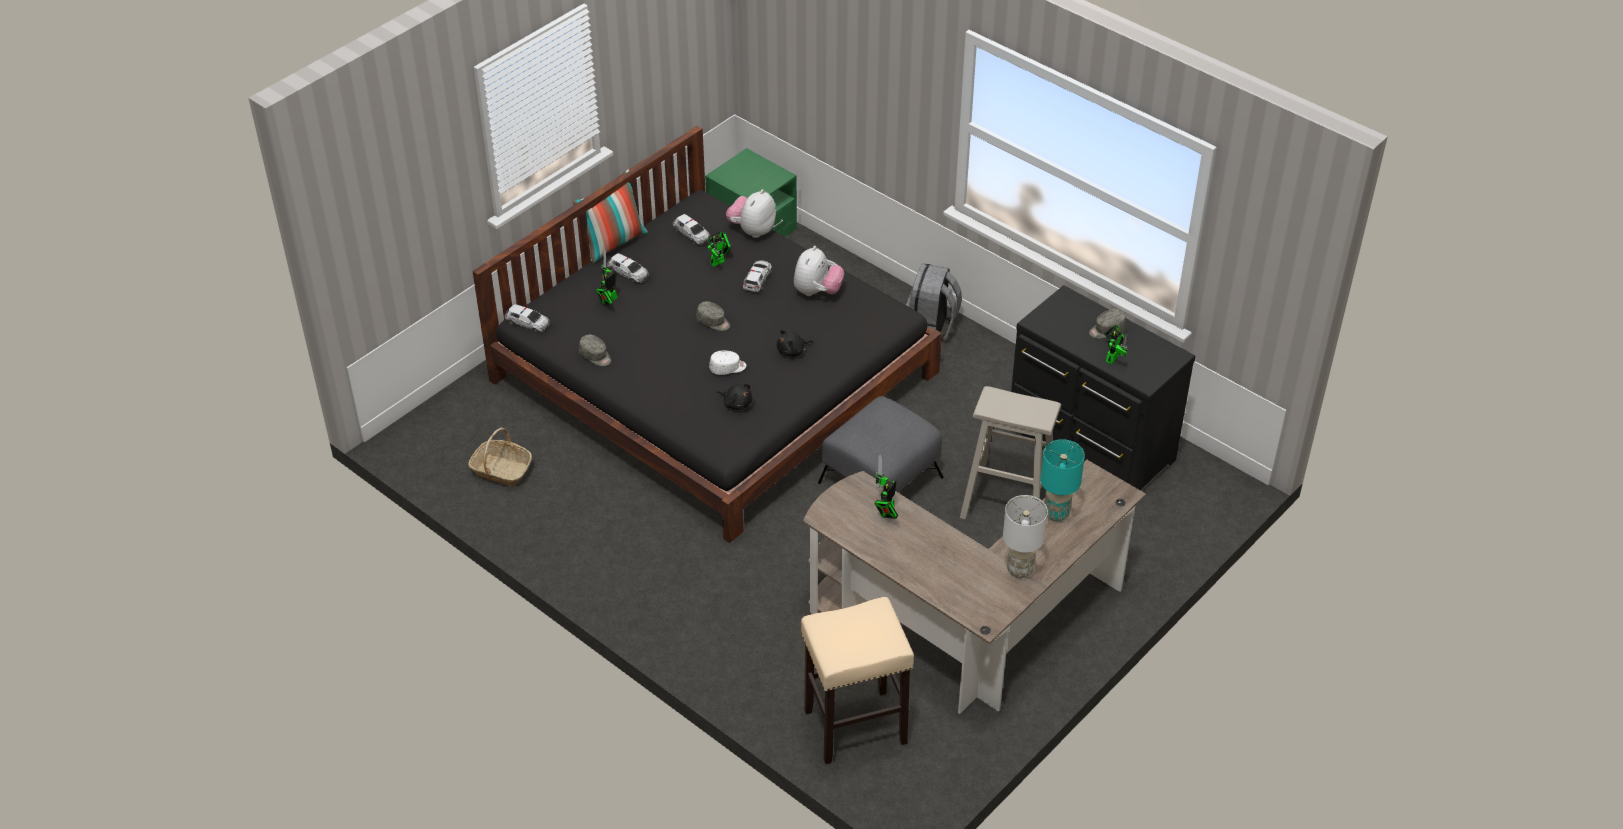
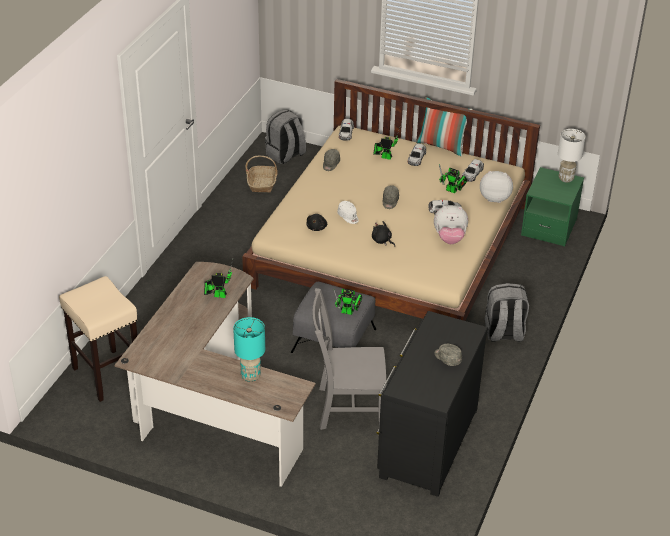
camera: 70 degrees right, 5 degrees down
black bed [473,126,942,543] -> beige bed [242,79,540,321]
beige stool [960,386,1061,519] -> grey chair [312,288,386,430]
white table lamp [1003,495,1048,578] -> white table lamp moved to [558,129,586,183]
toy robot [1104,325,1128,364] -> toy robot moved to [333,288,362,315]
none -> grey backpack [265,109,306,164]

